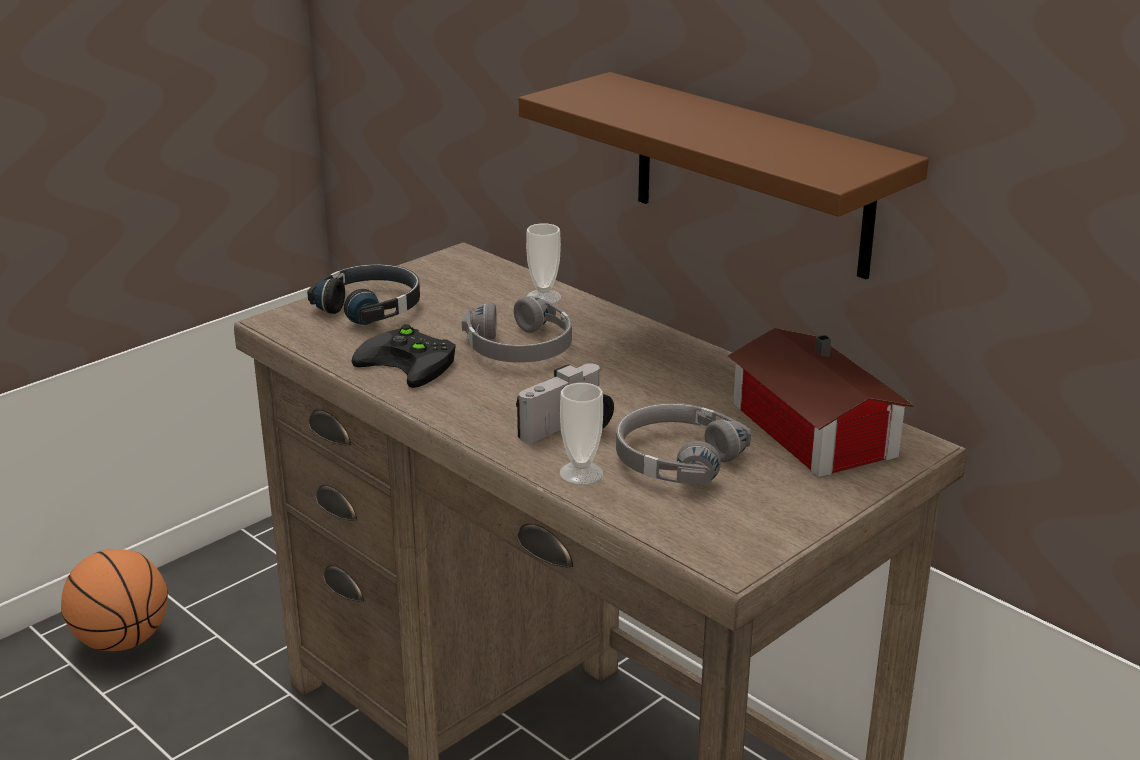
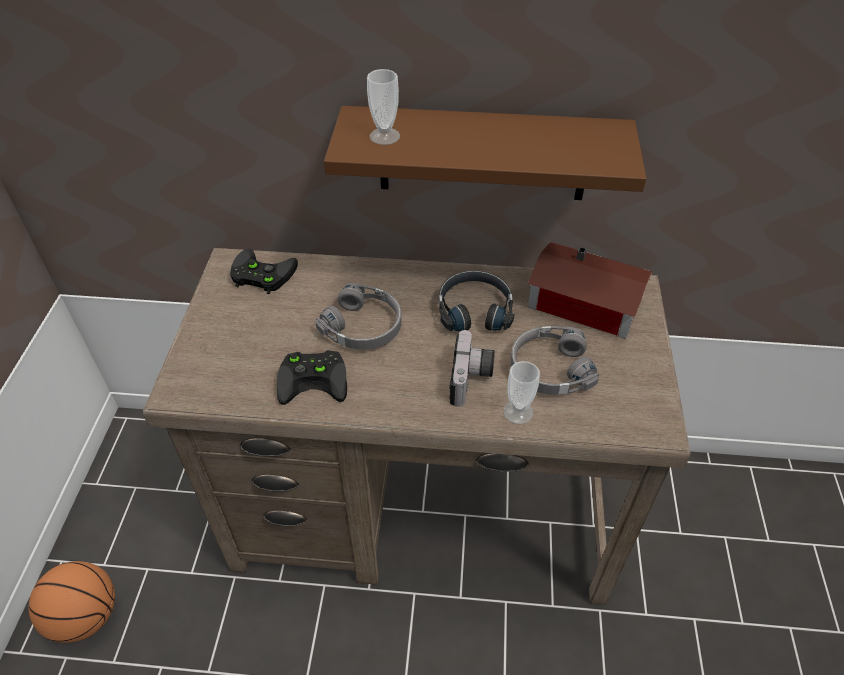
camera: 40 degrees left, 20 degrees up
black headphones [307,264,420,325] -> black headphones moved to [439,270,514,331]
cup [526,223,561,304] -> cup moved to [367,69,400,145]
none -> black game controller [230,249,298,294]

